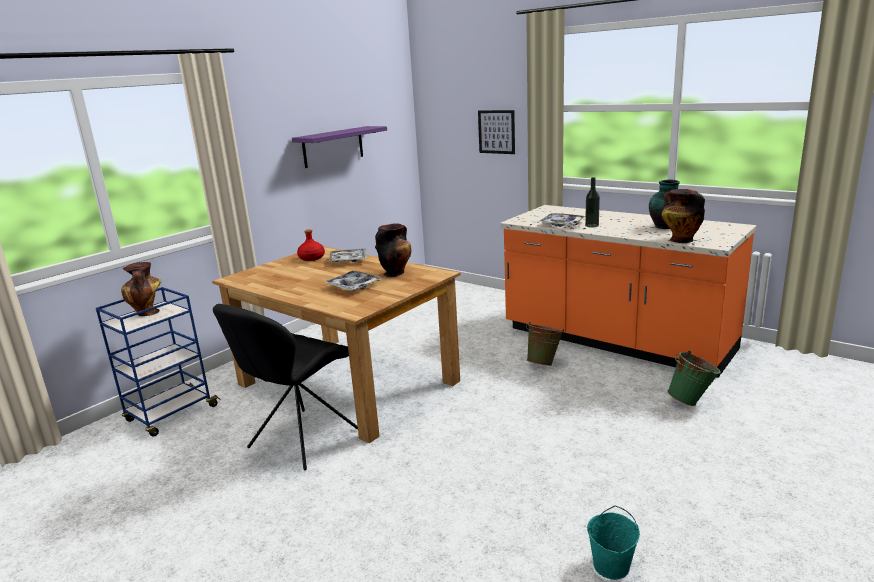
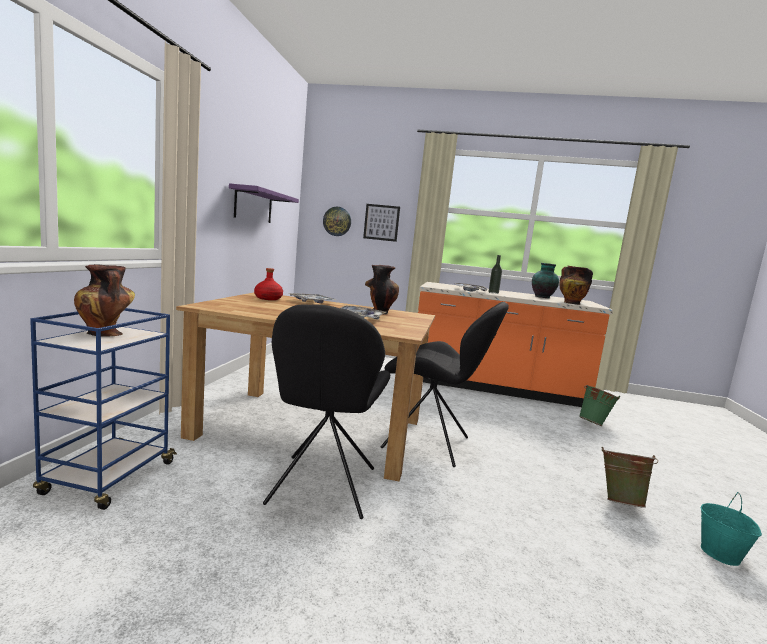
camera: 30 degrees left, 10 degrees down
green bucket [526,322,564,366] -> green bucket moved to [602,447,658,508]
none -> wall clock [323,207,351,236]
none -> black chair [381,302,509,467]

